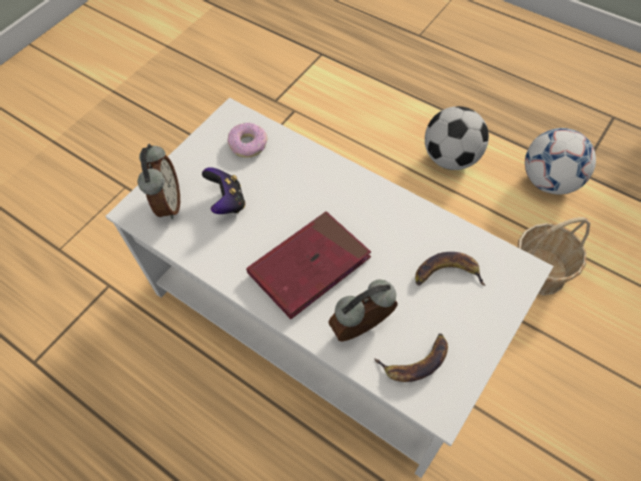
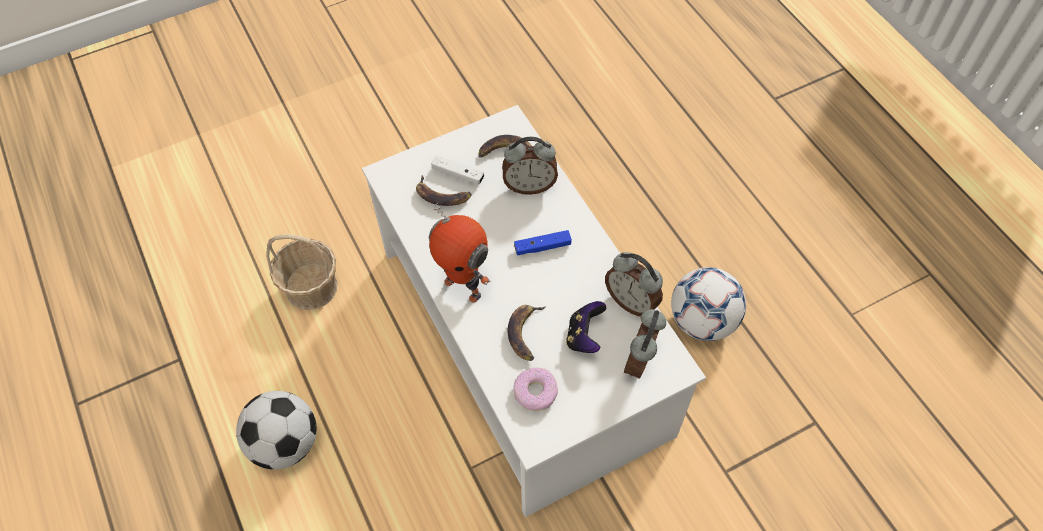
camera: 155 degrees left, 0 degrees up
red book [246,211,371,319] -> blue game controller [514,230,572,255]
football [525,128,596,195] -> football moved to [671,267,746,341]
none -> toy robot [429,203,490,303]
none -> white game controller [431,155,484,185]
none -> banana [507,305,546,361]
none -> alarm clock [605,252,663,316]

